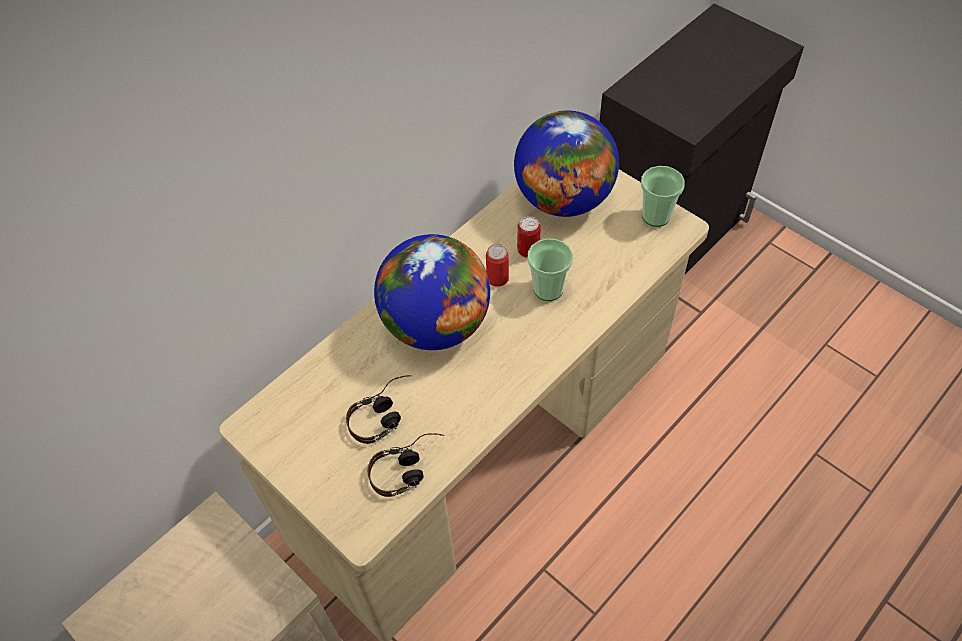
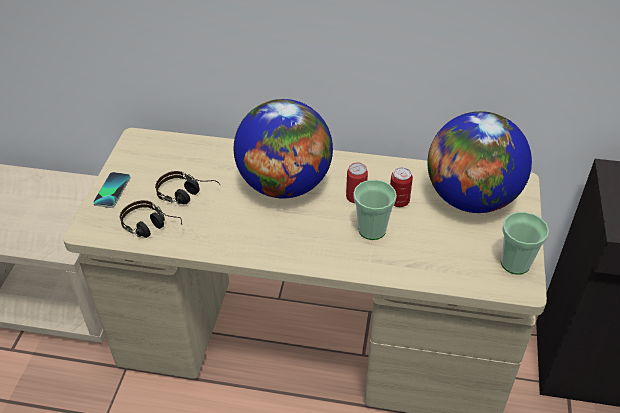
camera: 55 degrees right, 10 degrees down
none -> phone [93,172,131,208]

